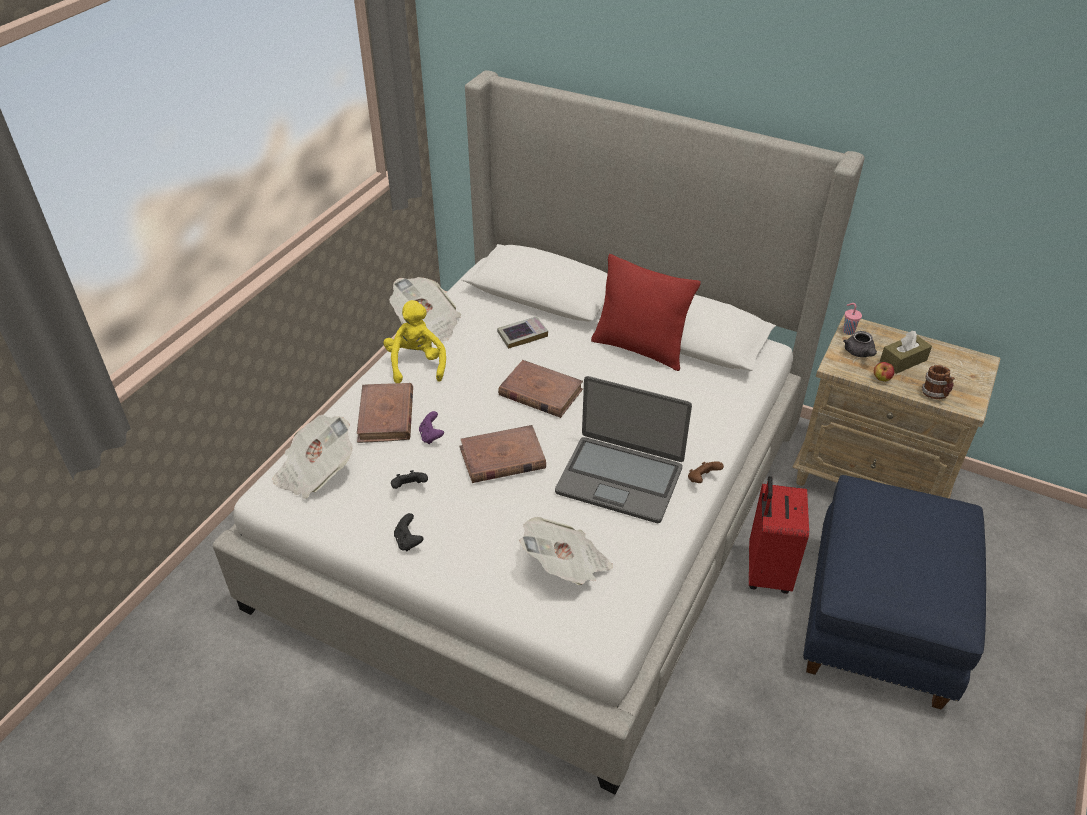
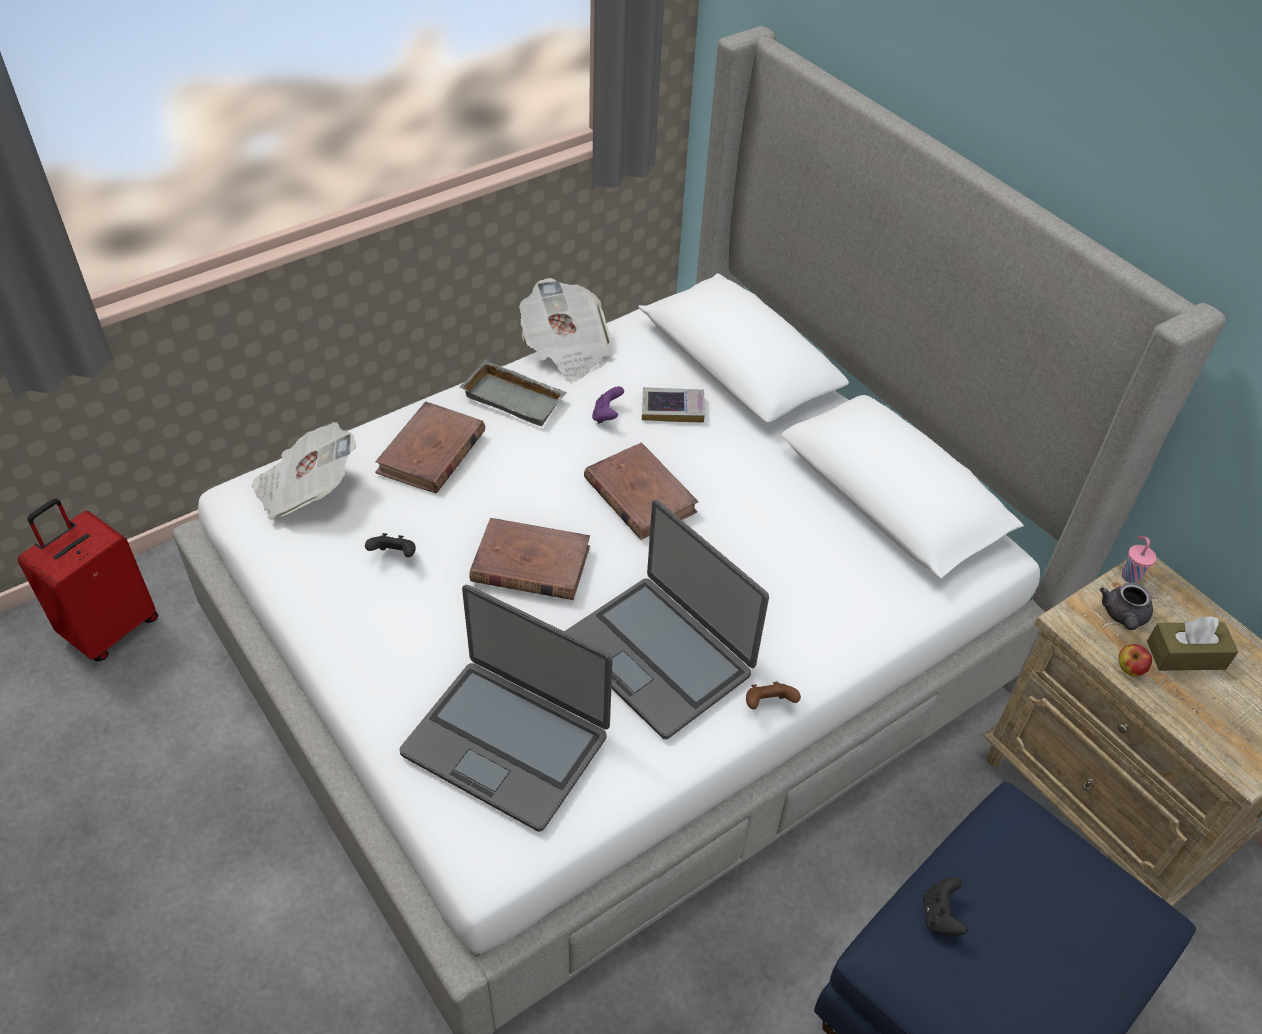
camera: 25 degrees right, 5 degrees up
yellow plush toy [383,300,446,383] -> grey tray [460,360,567,426]
black game controller [394,513,423,551] -> black game controller moved to [923,877,968,936]
purple game controller [419,411,444,444] -> purple game controller moved to [592,386,624,424]
newspaper [519,517,613,585] -> laptop [399,585,613,832]
red pillow [591,254,701,371] -> none
red suitcase [749,476,809,594] -> red suitcase moved to [18,499,158,661]
mug [922,365,955,399] -> none

